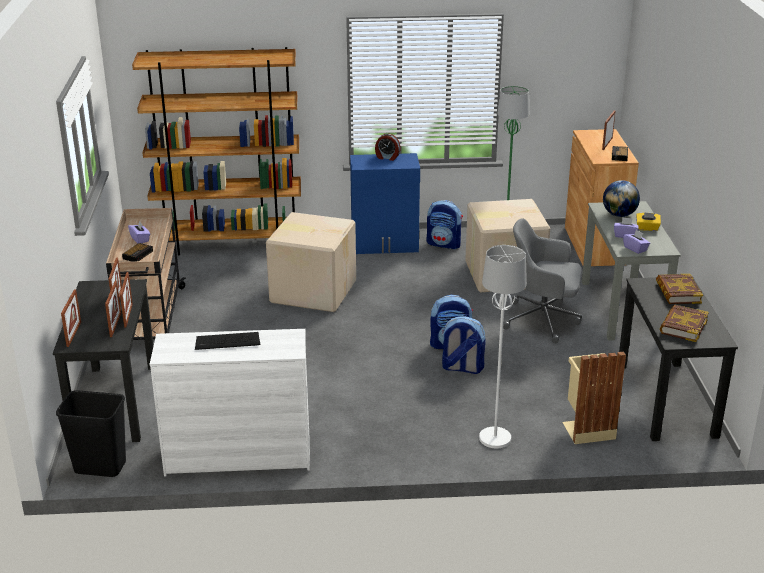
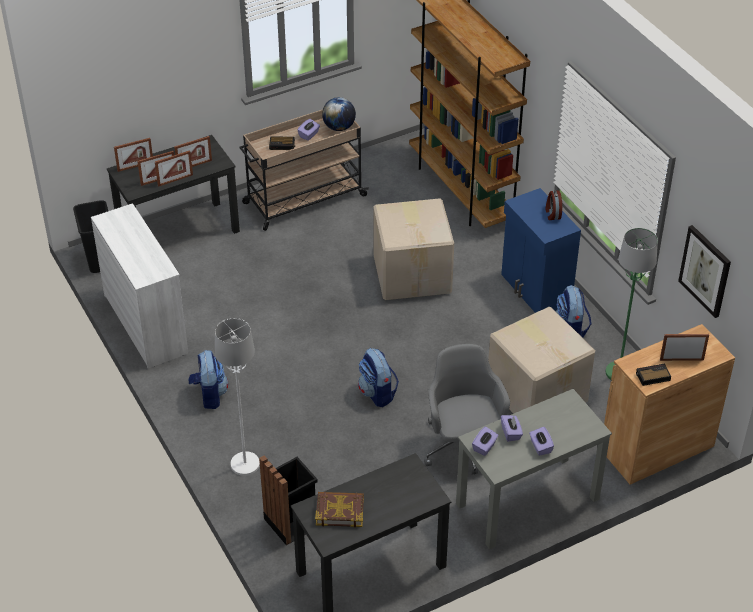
camera: 65 degrees right, 15 degrees up
keyboard [195,332,261,350] -> none
backpack [442,316,486,374] -> backpack moved to [188,350,228,409]
beige trash can [562,352,626,444] -> black trash can [259,456,318,545]
globe [603,180,640,217] -> globe moved to [322,97,356,131]
yellow tissue box [636,212,661,231] -> purple tissue box [529,427,554,456]
book [656,274,703,304] -> none
none -> picture [678,225,731,318]

